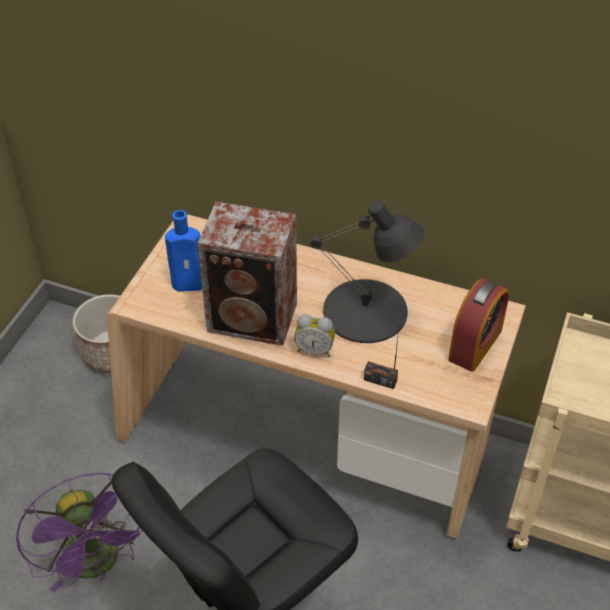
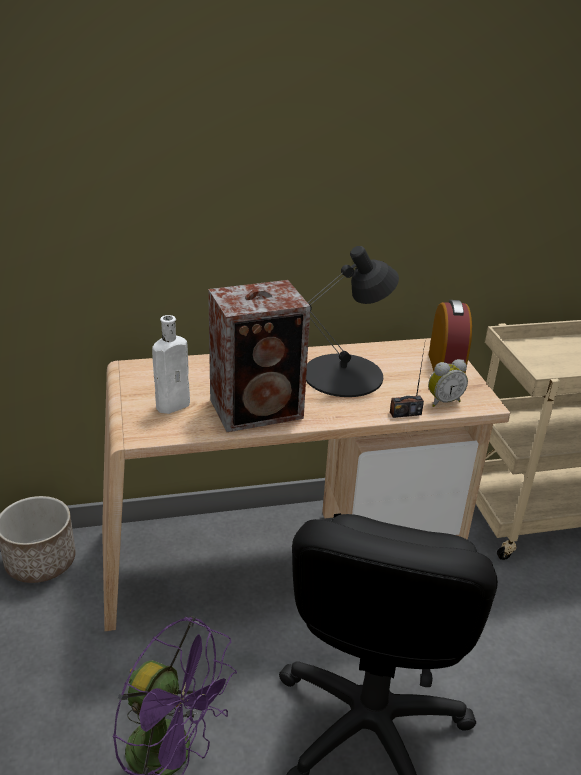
camera: 35 degrees left, 15 degrees down
blue bottle [165,210,202,292] -> white bottle [152,315,190,414]
alarm clock [294,314,335,357] -> alarm clock moved to [428,359,468,407]

